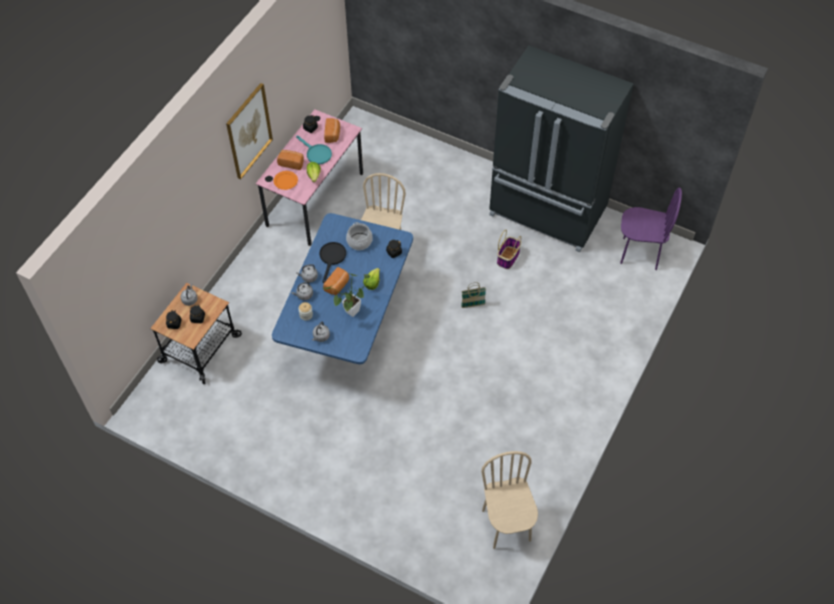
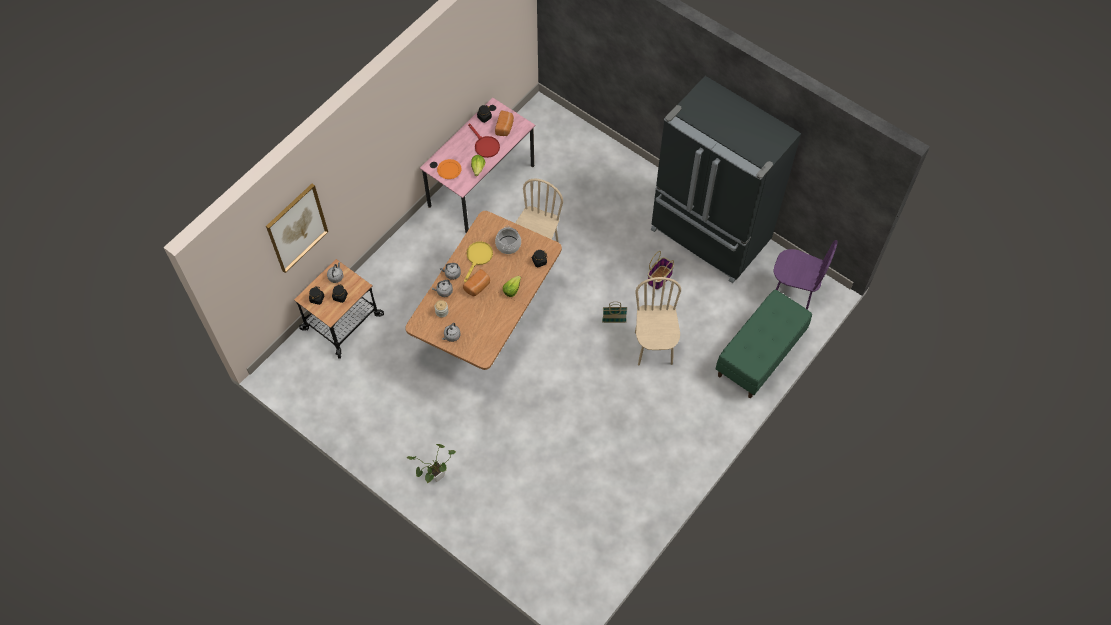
camera: 10 degrees right, 5 degrees up
picture [226,83,273,179] -> picture moved to [266,184,328,273]
blue dining table [272,213,413,364] -> brown dining table [405,211,562,370]
bread [277,150,304,170] -> none
turquoise frying pan [296,136,332,164] -> red frying pan [468,124,500,158]
black frying pan [319,242,346,283] -> yellow frying pan [464,241,493,282]
potted plant [323,274,370,317] -> potted plant moved to [406,444,455,483]
beige chair [481,451,538,549] -> beige chair moved to [635,277,681,365]
none -> green bench [716,289,812,398]

